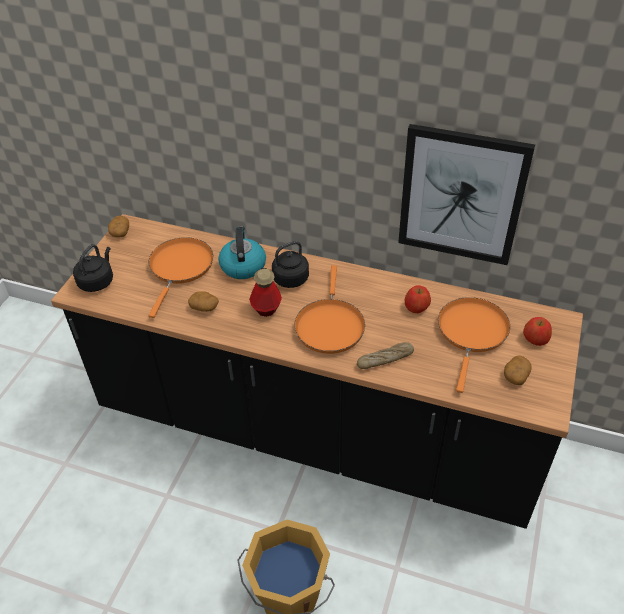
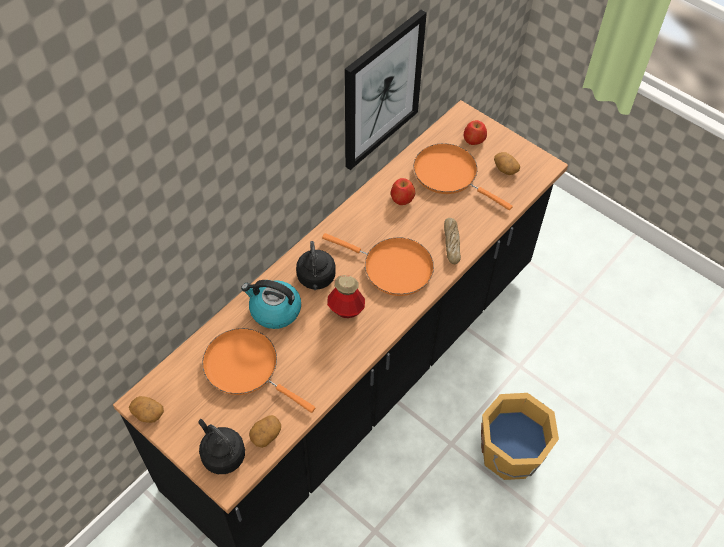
camera: 70 degrees left, 10 degrees up
potato [188,291,219,312] -> potato moved to [249,415,281,448]

